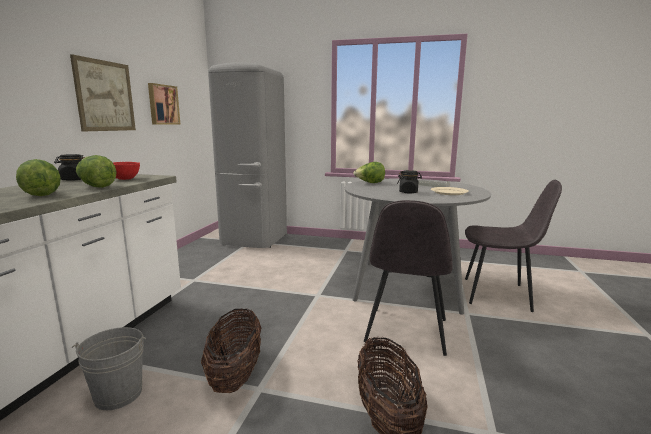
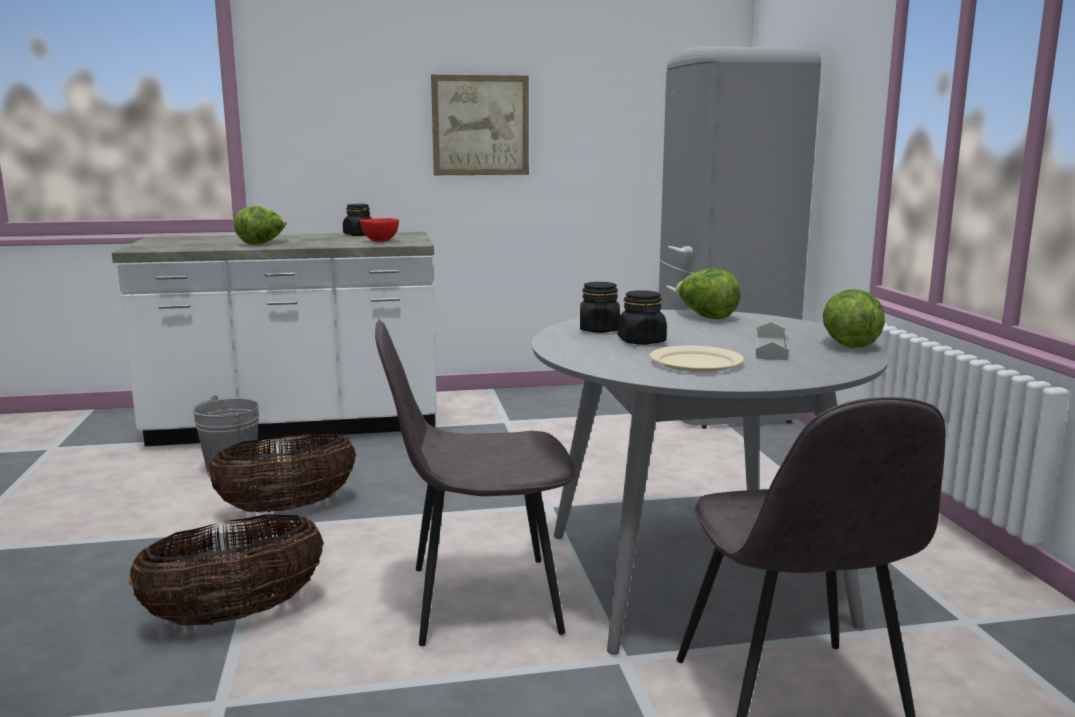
camera: 65 degrees right, 0 degrees up
lettuce [76,155,117,188] -> lettuce moved to [823,289,885,348]
picture [148,83,180,125] -> none
none -> black jar [580,282,620,333]

